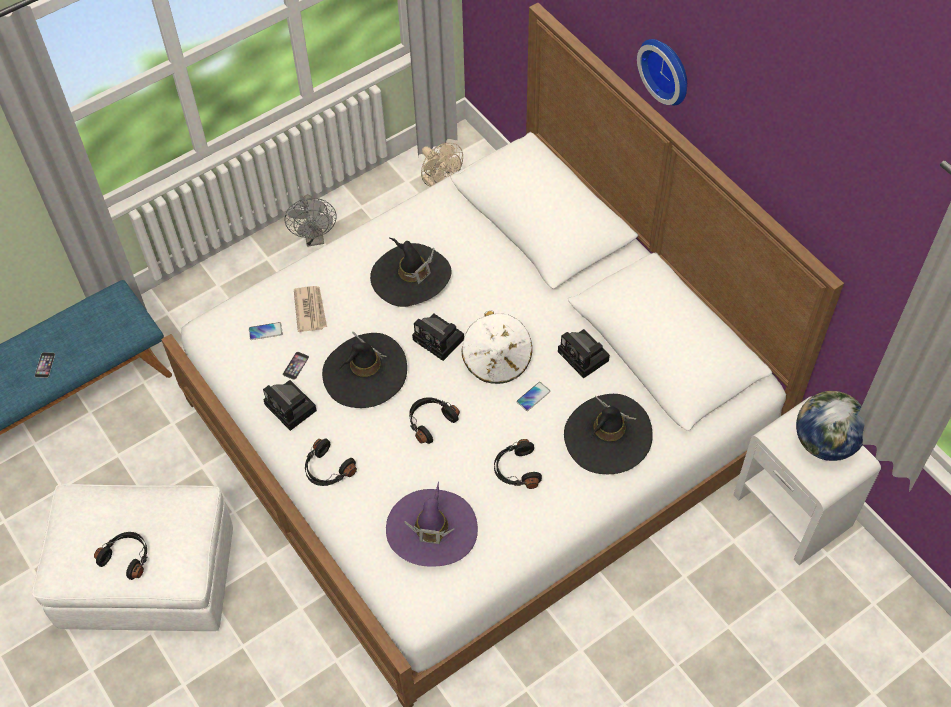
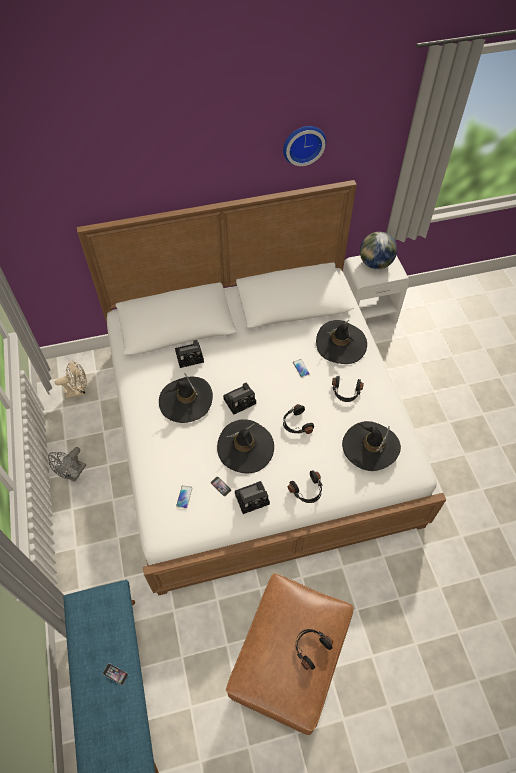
camera: 70 degrees left, 0 degrees up
white ottoman [32,484,233,631] -> brown ottoman [226,573,354,735]
grey fan [284,194,337,247] -> grey fan turned 105 degrees clockwise [48,447,86,482]
newspaper [294,286,327,332] -> none
purple hat [386,481,478,567] -> black hat [342,421,401,471]
white hat [462,310,532,384] -> none
camera [558,329,610,378] -> camera moved to [175,340,204,368]
wall clock [637,39,687,105] -> wall clock moved to [283,126,326,166]

